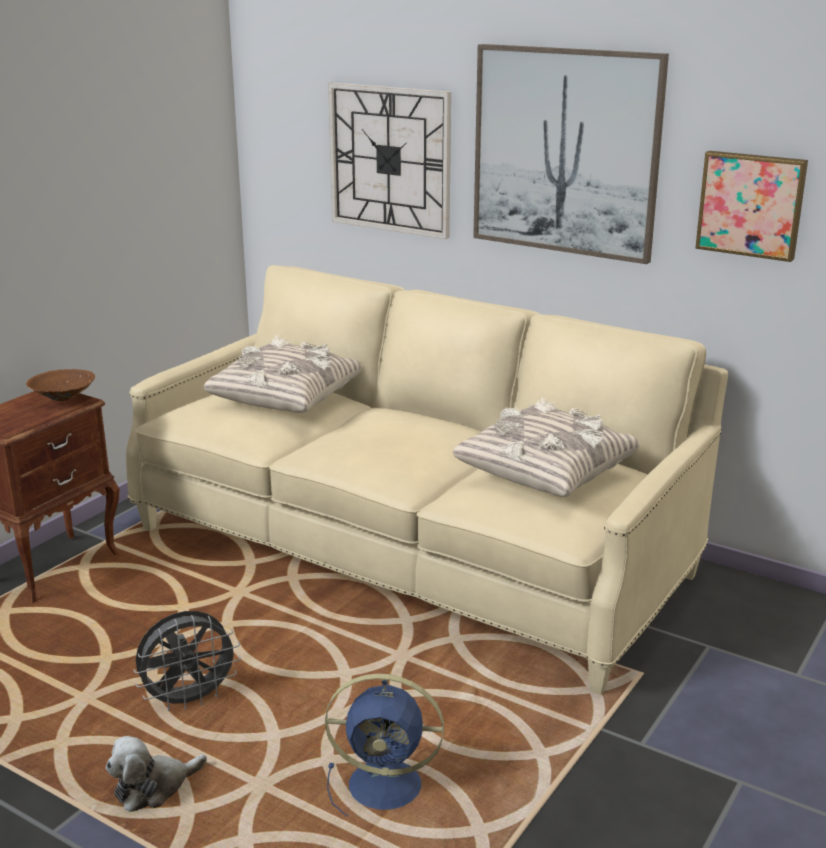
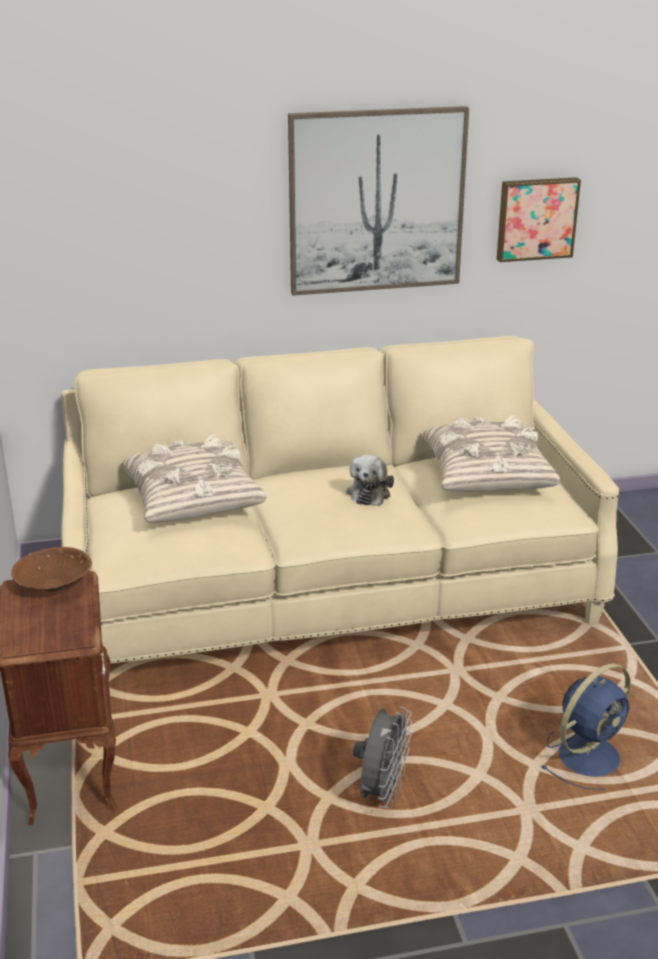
camera: 45 degrees left, 5 degrees up
plush toy [106,736,207,812] -> plush toy moved to [346,454,394,506]
wall clock [328,83,451,239] -> none

